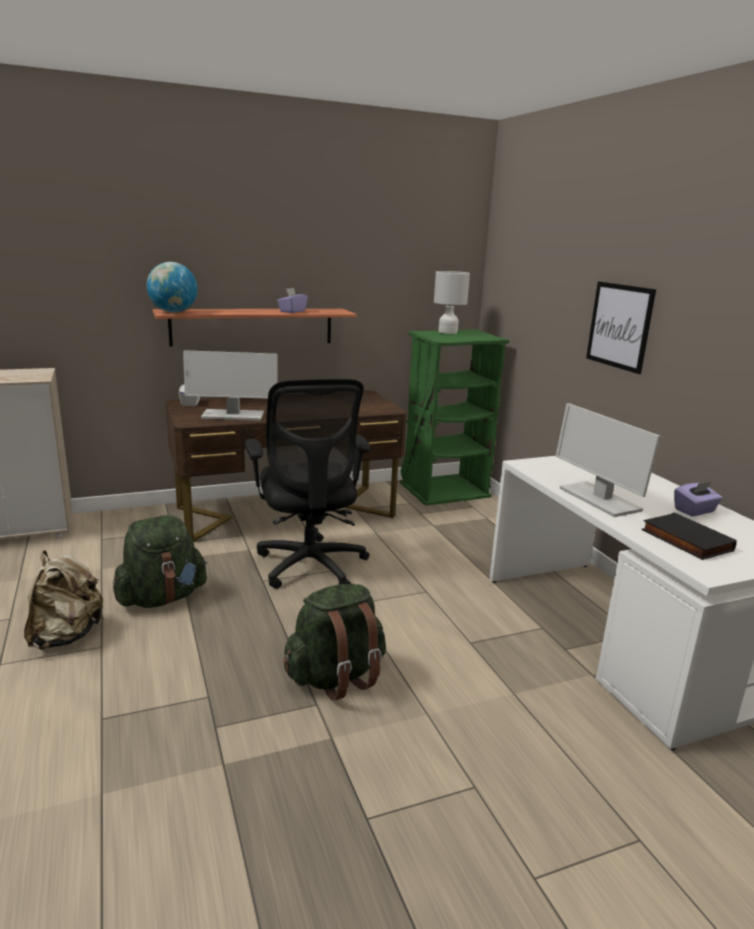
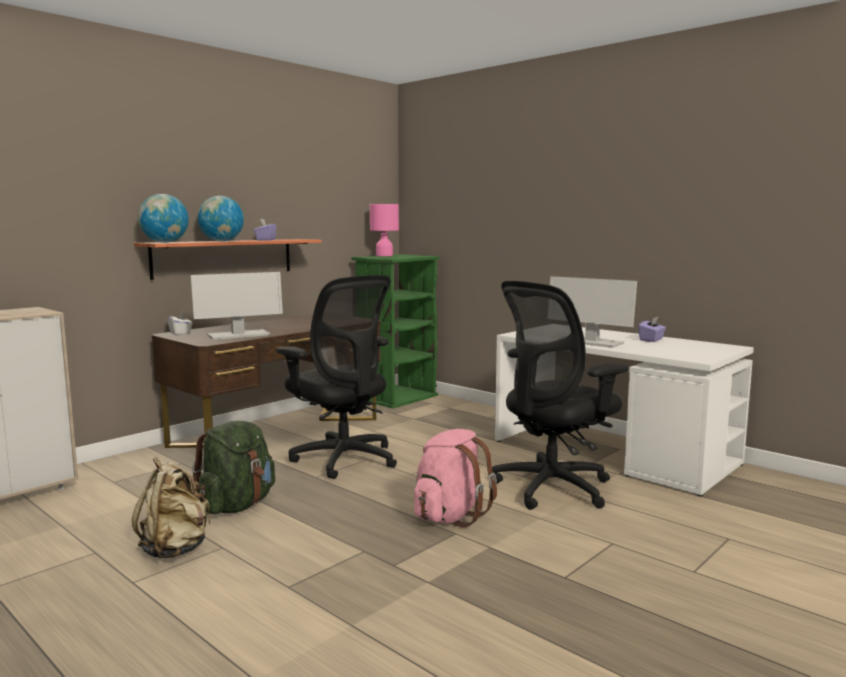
camera: 25 degrees left, 10 degrees down
green backpack [283,584,386,701] -> pink backpack [414,429,497,527]
grey table lamp [434,271,470,334] -> pink table lamp [370,204,399,256]
picture [586,281,656,374] -> none
black book [641,512,737,560] -> none
none -> globe [197,196,244,241]
none -> black office chair [492,281,628,510]

